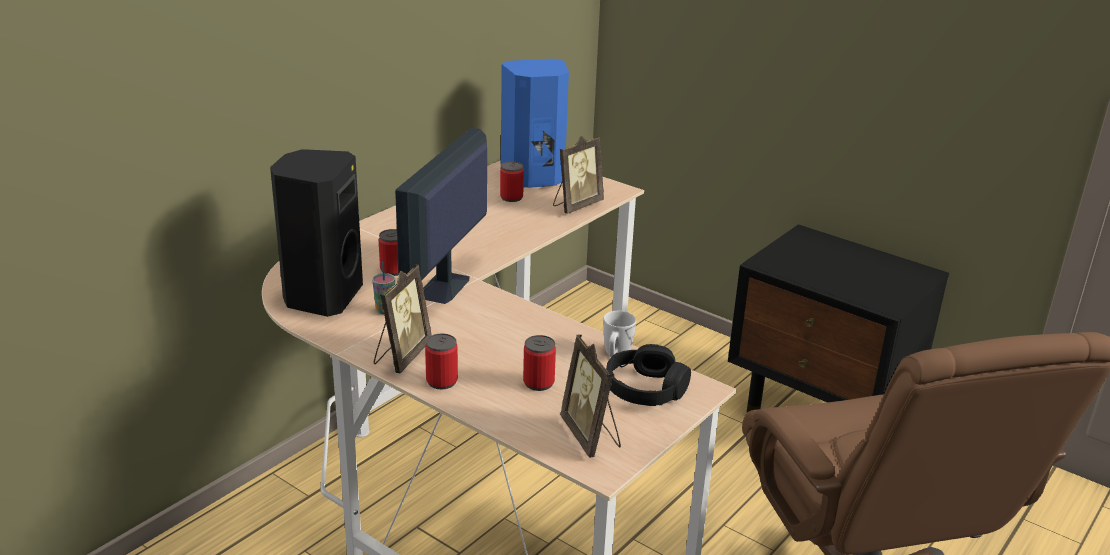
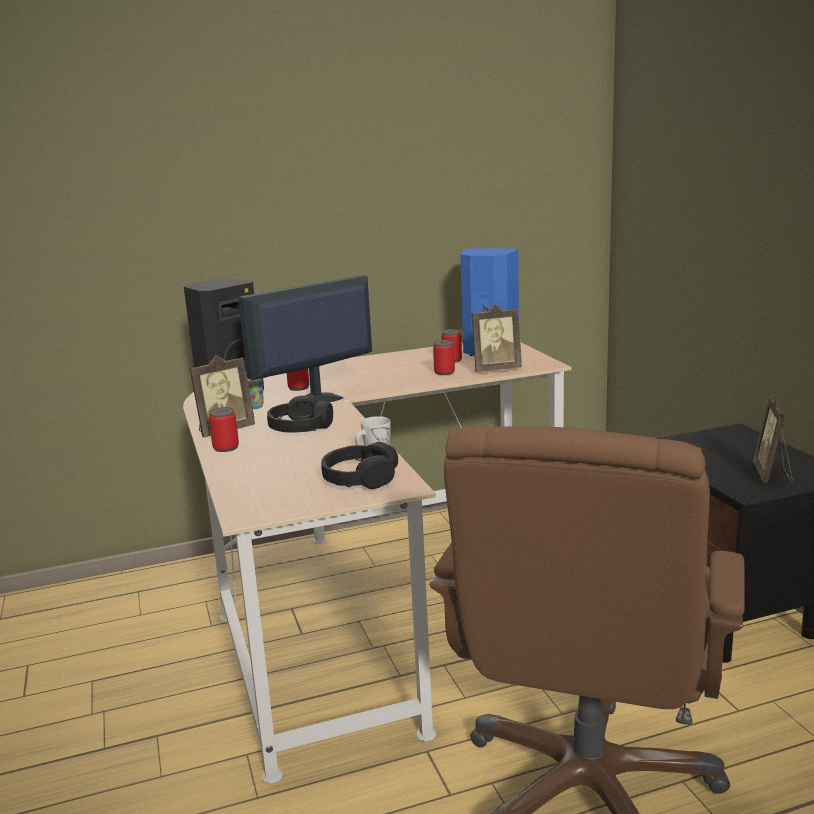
camera: 35 degrees right, 10 degrees down
can [523,335,556,391] -> can moved to [433,340,455,375]
picture frame [560,334,621,458] -> picture frame moved to [753,396,793,483]
none -> black headphones [267,396,333,433]

